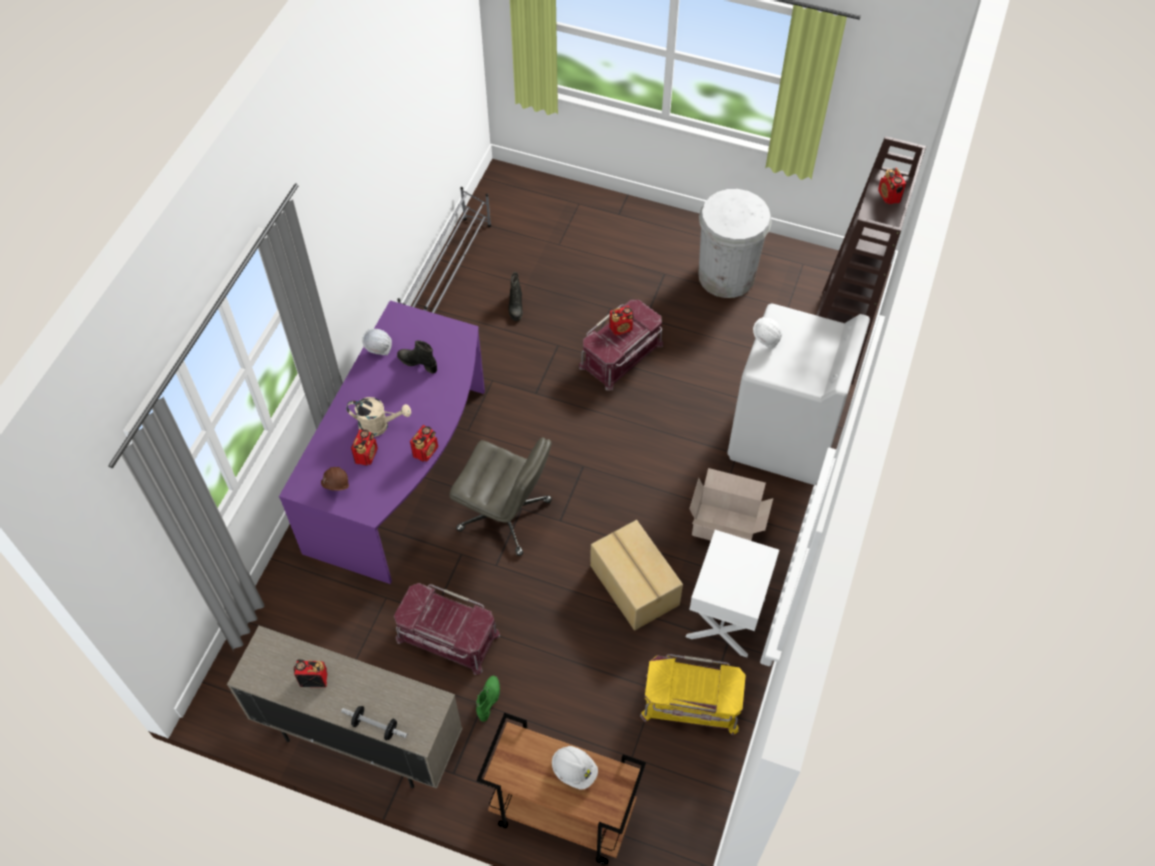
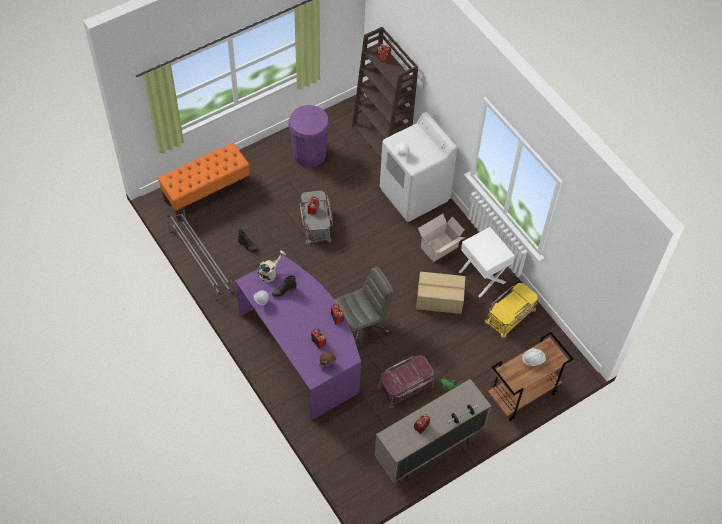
camera: 55 degrees left, 0 degrees up
beige watering can [346,397,411,437] -> beige watering can moved to [257,251,286,282]
red storage box [579,300,663,390] -> grey storage box [299,191,333,245]
white trash can [698,189,772,298] -> purple trash can [288,105,330,167]
none -> orange bench [158,143,250,221]

